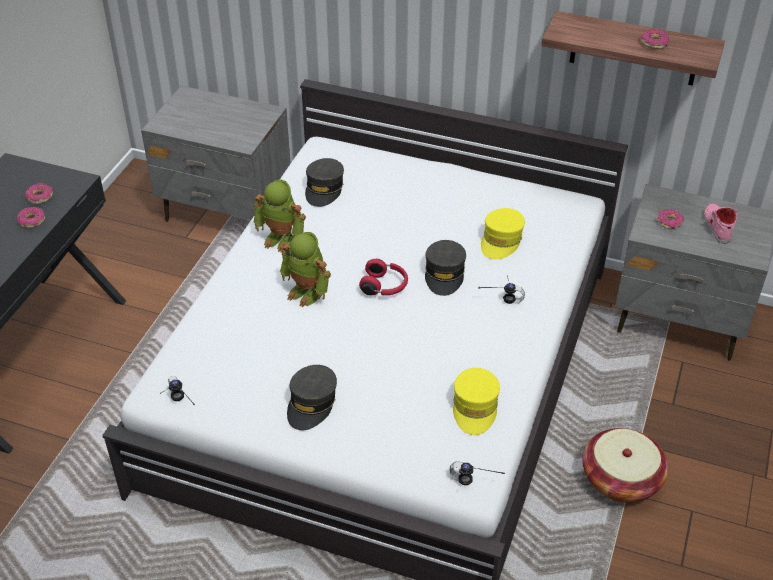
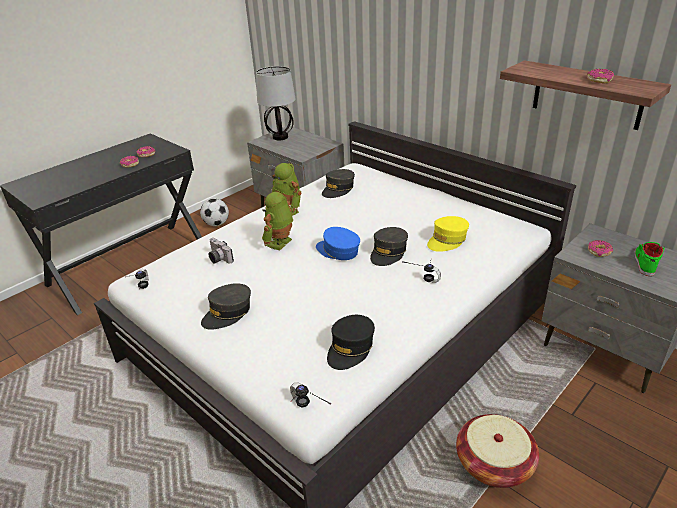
camera: 25 degrees right, 10 degrees down
toy robot [280,232,331,307] -> toy robot turned 60 degrees clockwise [262,192,293,250]
red headphones [359,259,408,295] -> blue cap [316,227,360,260]
yellow cap [453,368,500,435] -> black cap [327,315,375,370]
pink shoe [704,204,737,244] -> green shoe [634,242,665,276]
none -> football [200,198,229,226]
none -> camera [208,238,234,264]
none -> table lamp [256,66,296,140]

